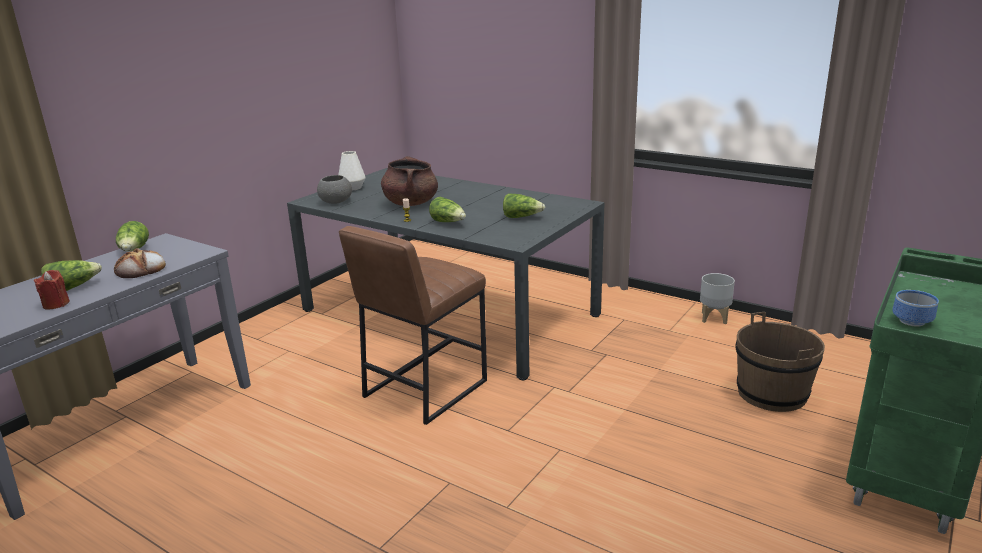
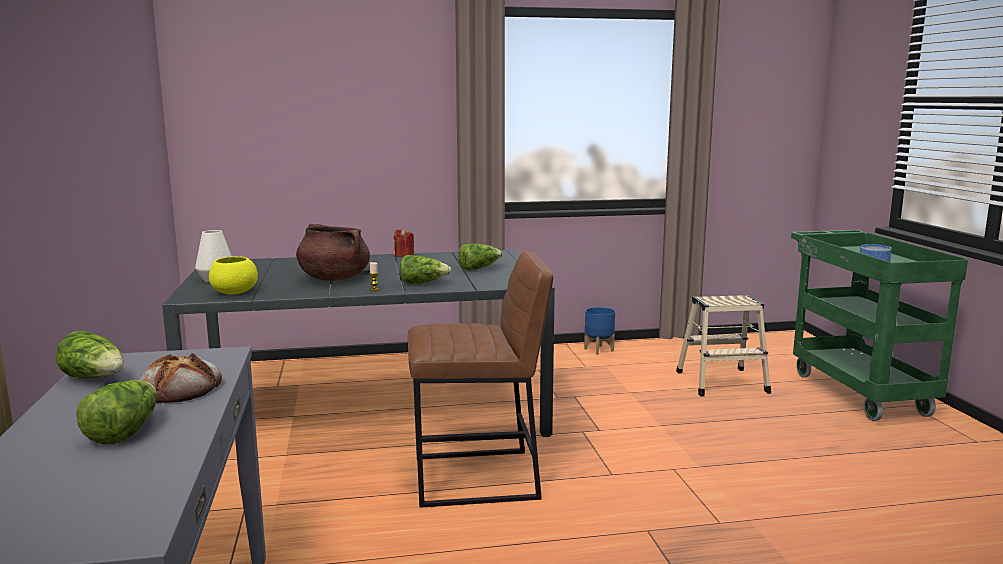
camera: 45 degrees left, 10 degrees down
red candle [34,270,70,309] -> red candle moved to [394,228,414,257]
grey bowl [317,175,352,204] -> yellow bowl [209,256,258,294]
brown chair [339,226,487,425] -> brown chair turned 90 degrees counterclockwise [408,251,553,508]
grey planter [700,273,735,324] -> blue planter [584,307,615,355]
brown bucket [735,312,825,412] -> beige step ladder [676,295,771,397]

